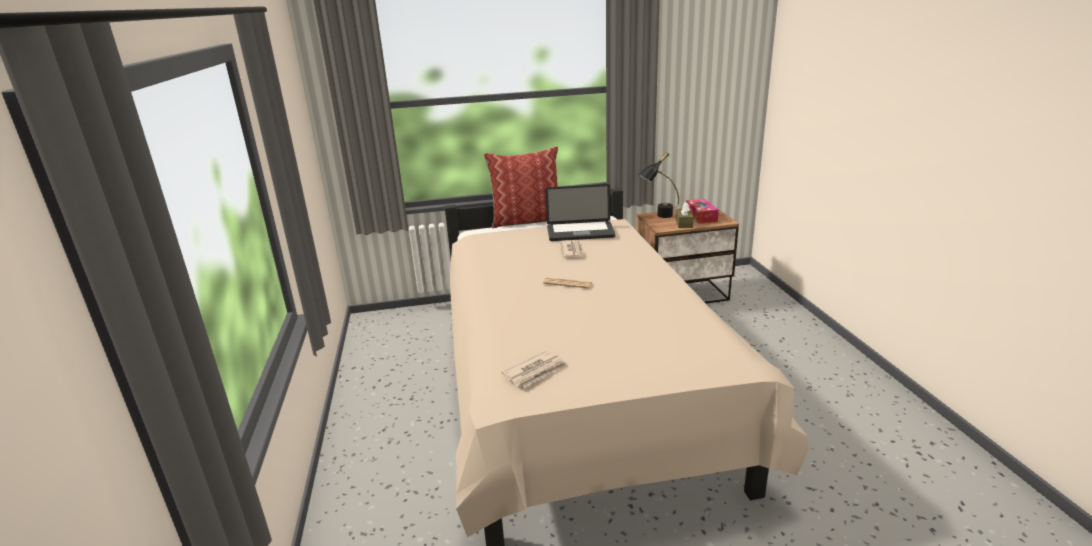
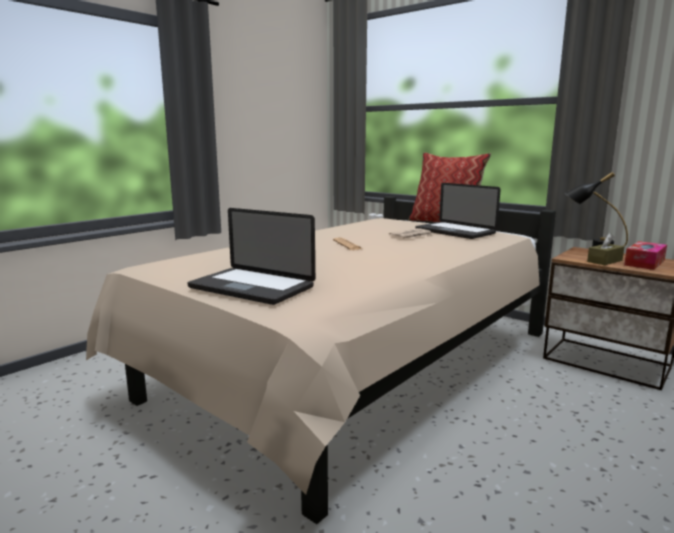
camera: 50 degrees right, 10 degrees down
newspaper [502,350,567,388] -> none
none -> laptop [188,208,315,305]

